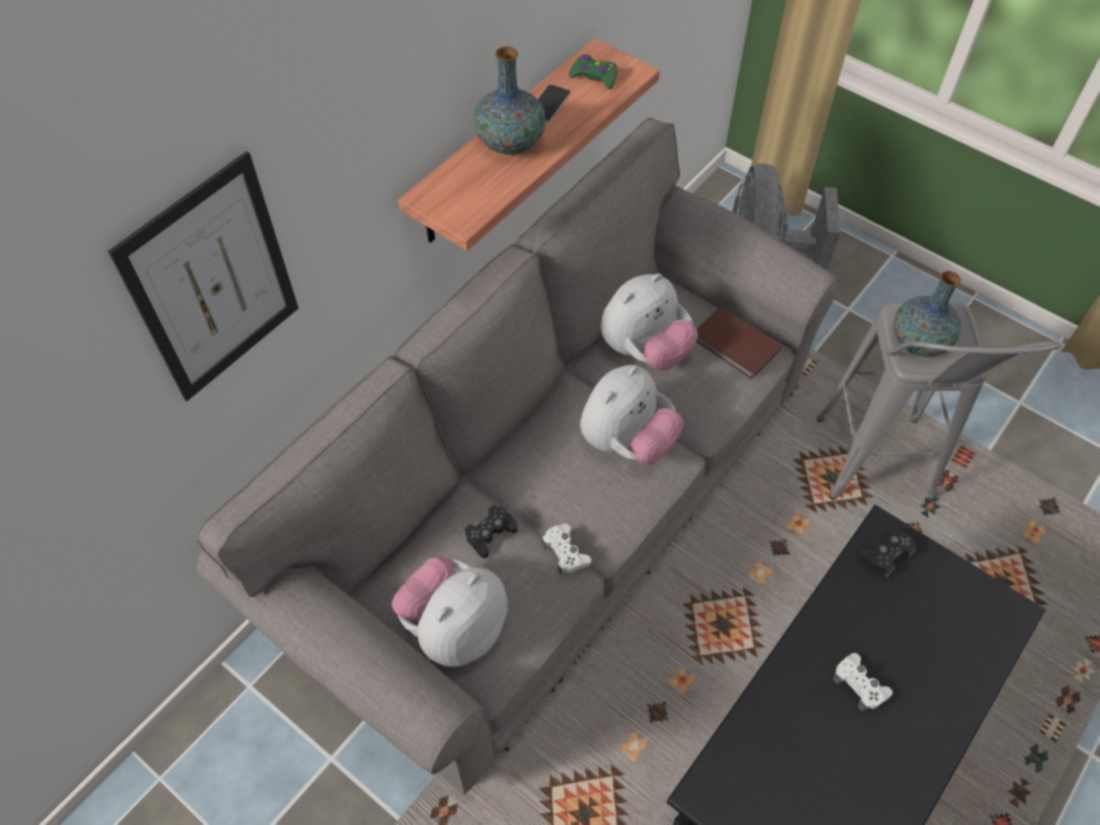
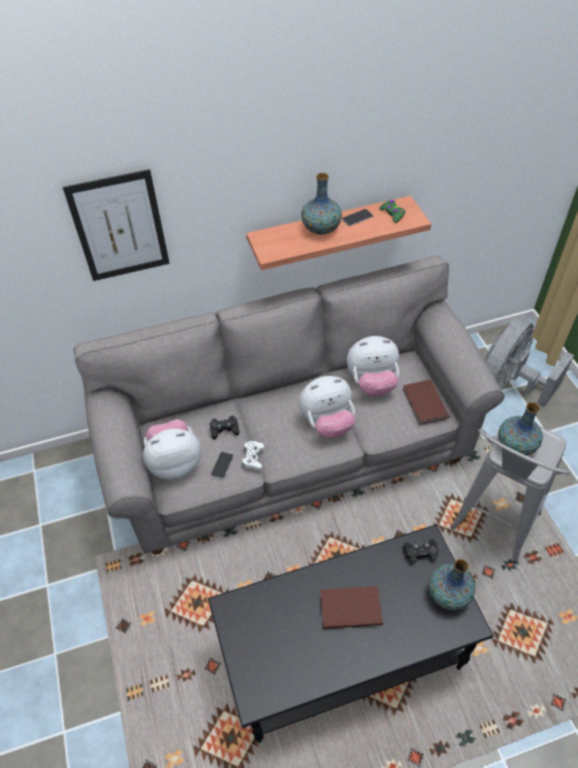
camera: 35 degrees right, 5 degrees down
white game controller [832,653,893,712] -> brown book [320,586,383,629]
none -> phone [211,452,234,479]
none -> vase [429,559,475,611]

